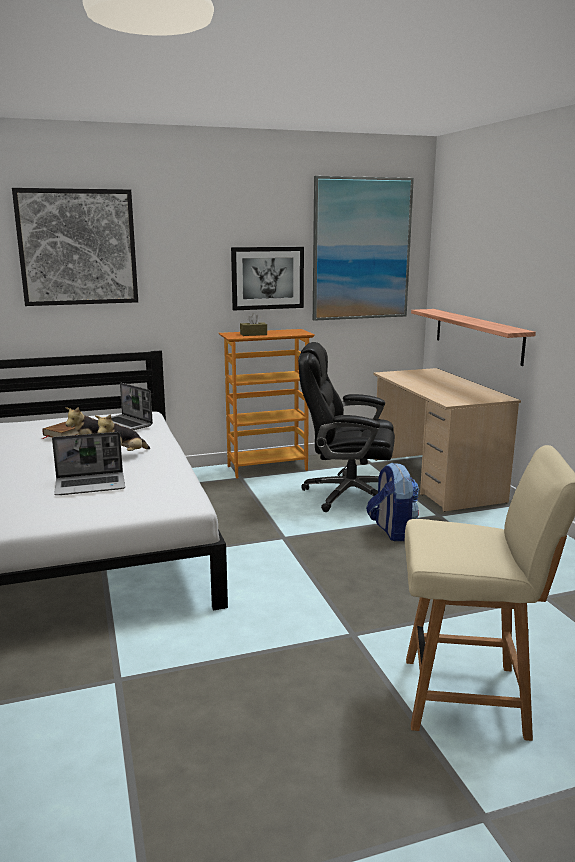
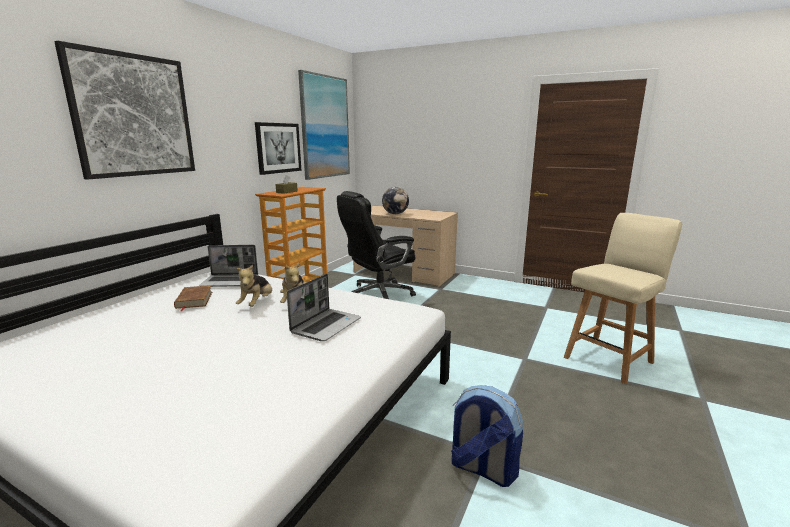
camera: 45 degrees left, 0 degrees up
backpack [366,462,419,541] -> backpack moved to [451,385,523,487]
shelf [411,309,536,366] -> none
none -> globe [382,187,409,214]

